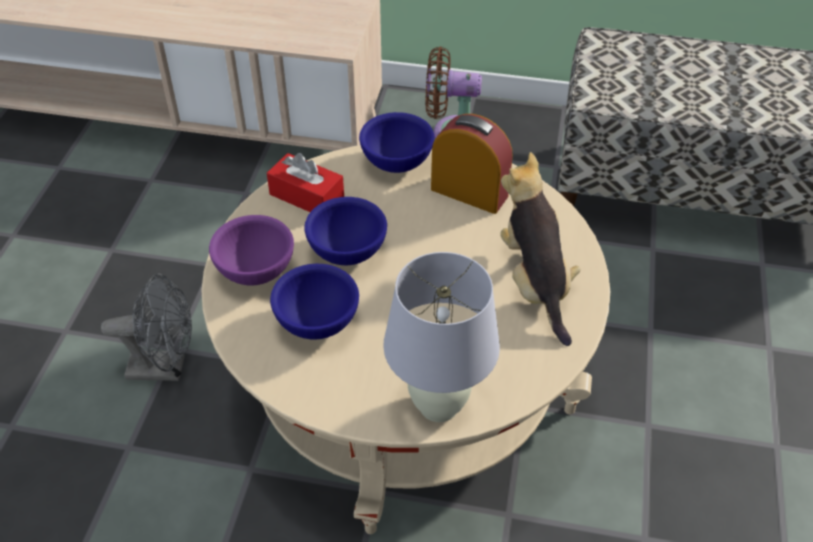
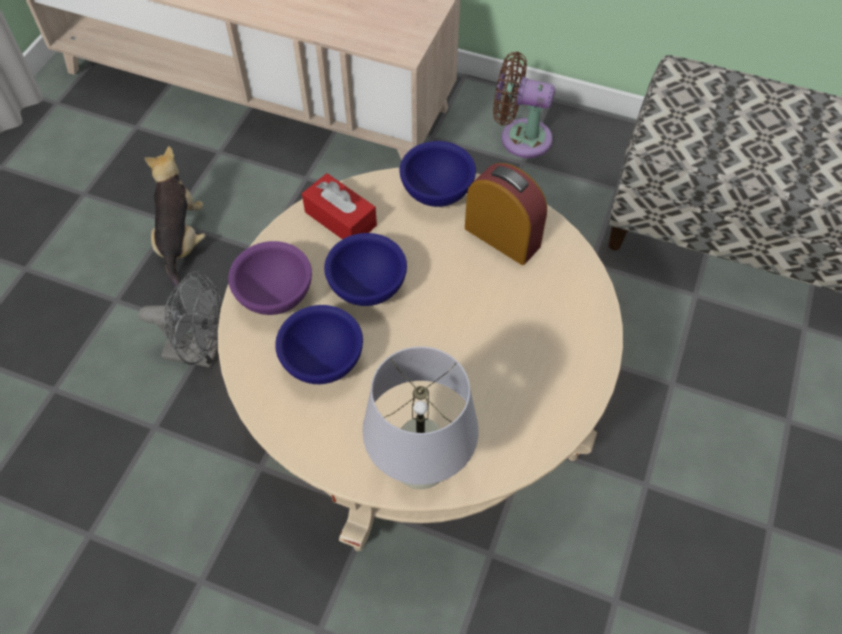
camera: 10 degrees right, 10 degrees up
plush toy [500,152,581,346] -> plush toy moved to [144,146,206,291]

